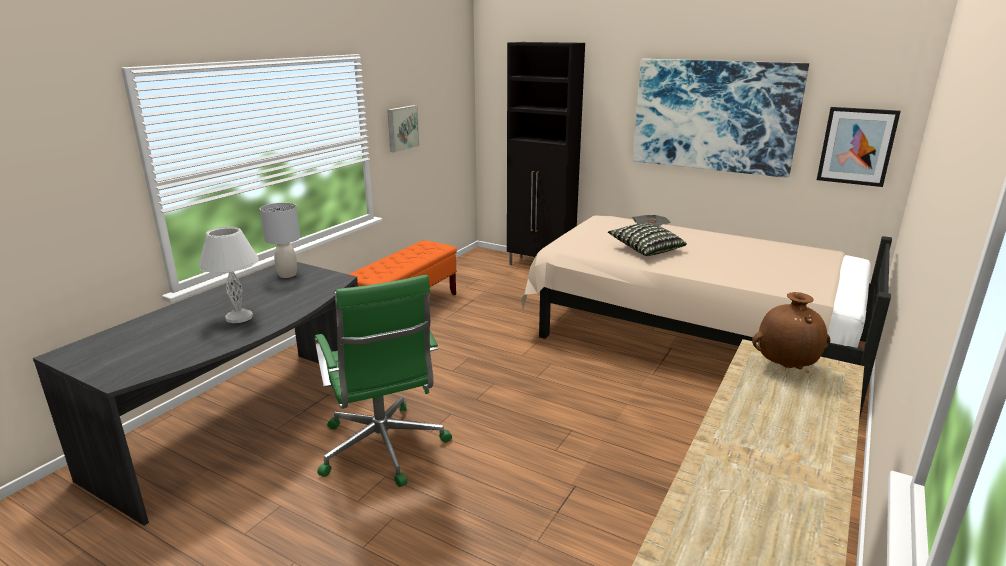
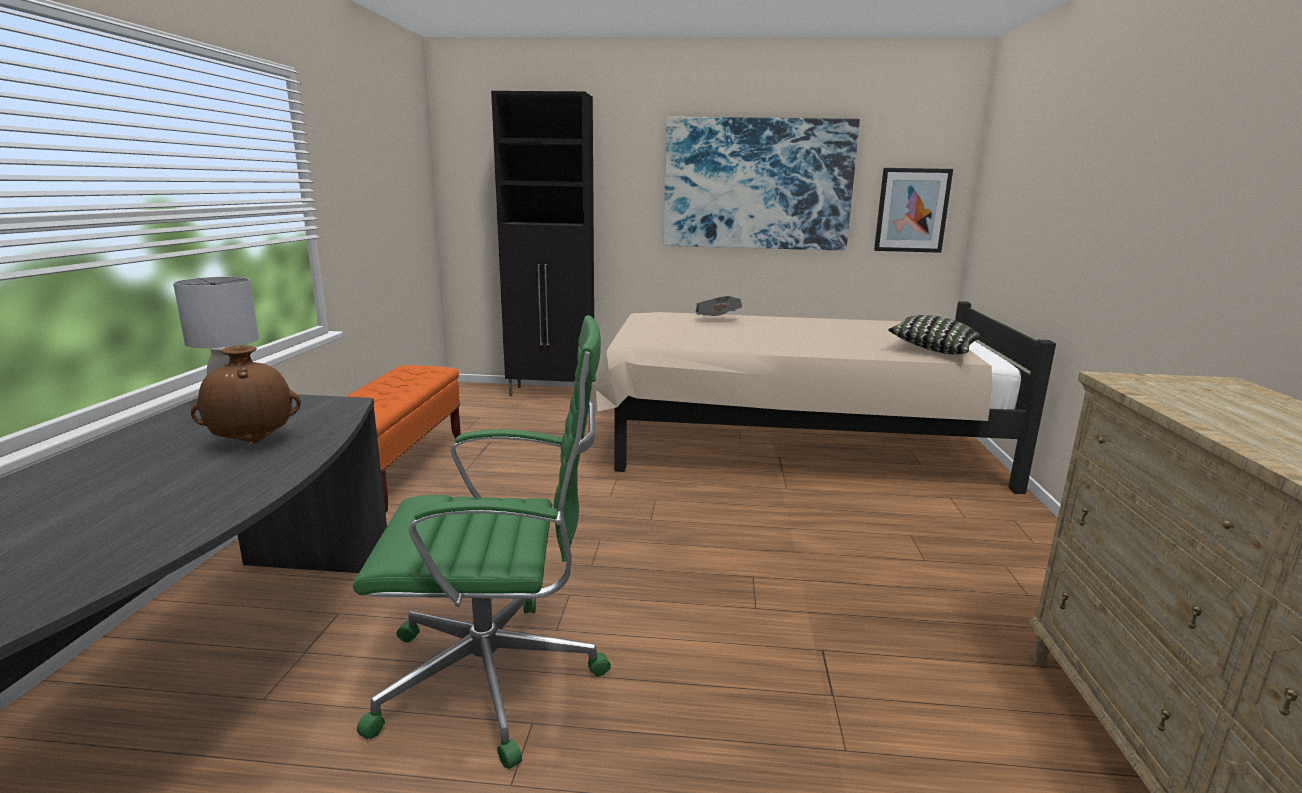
camera: 25 degrees left, 5 degrees down
white table lamp [199,226,259,323] -> none
green office chair [315,275,452,487] -> green office chair turned 45 degrees counterclockwise [353,315,611,769]
picture [387,105,420,153] -> none
pillow [608,222,687,256] -> pillow moved to [888,315,980,355]
brown vase [752,292,830,370] -> brown vase moved to [191,345,301,444]

